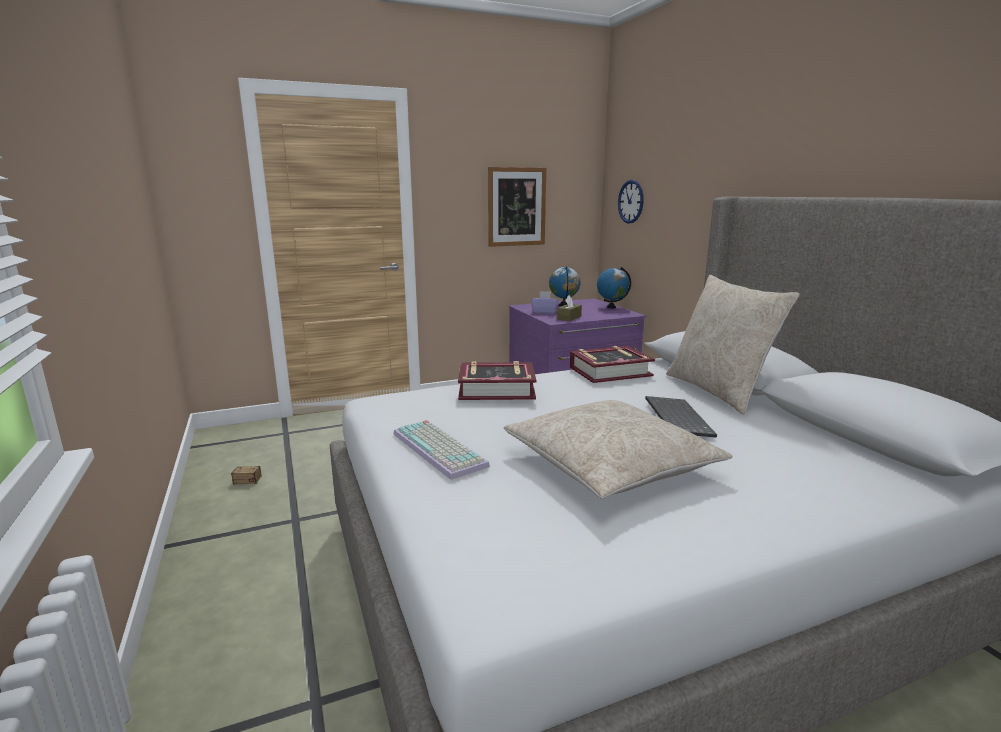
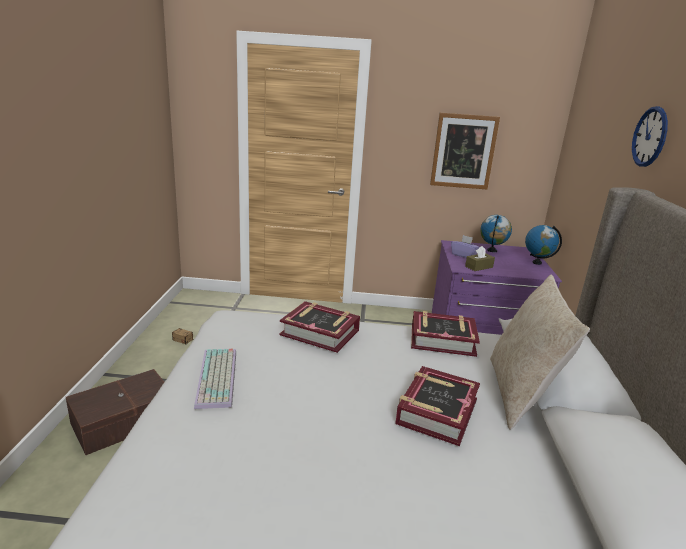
camera: 25 degrees right, 5 degrees up
beige pillow [504,400,732,499] -> none
wall clock [618,180,644,224] -> wall clock moved to [632,106,668,167]
keyboard [645,396,717,438] -> book [395,366,480,446]
none -> brown storage box [66,369,164,455]

